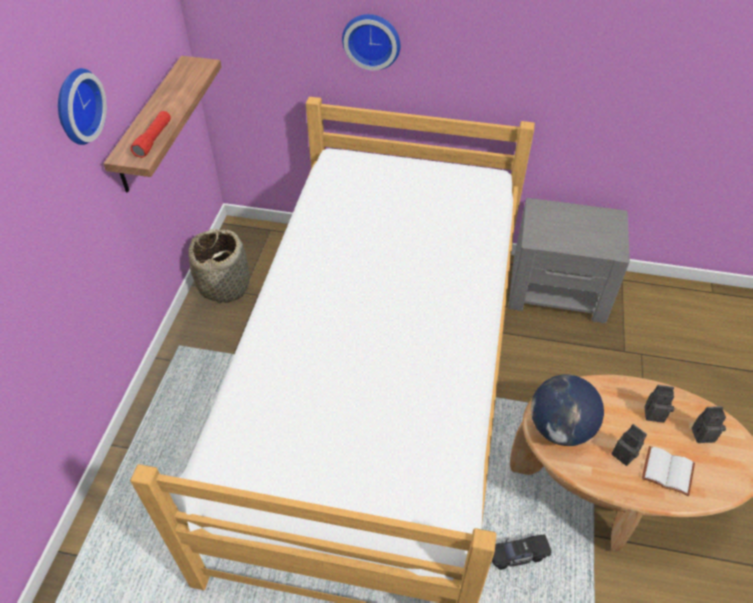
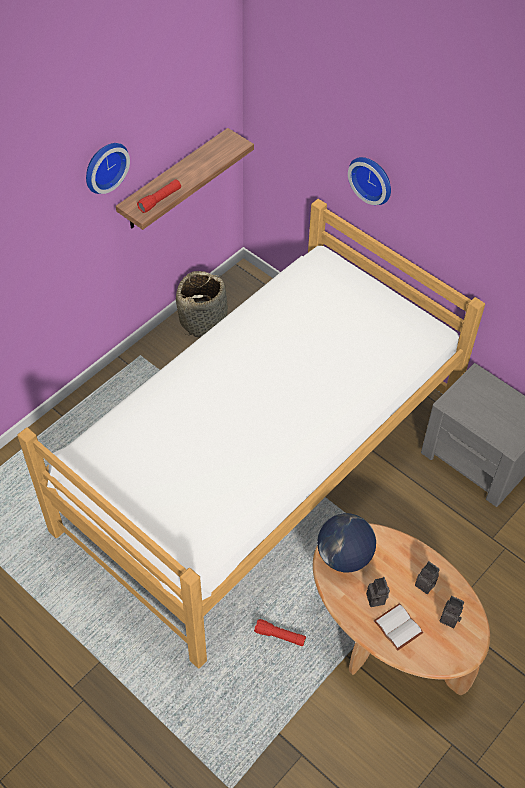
camera: 30 degrees right, 5 degrees up
black toy car [492,535,551,570] -> red flashlight [254,619,306,646]

